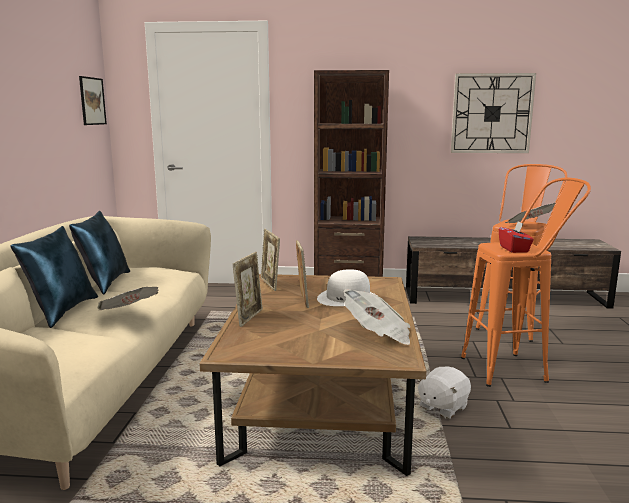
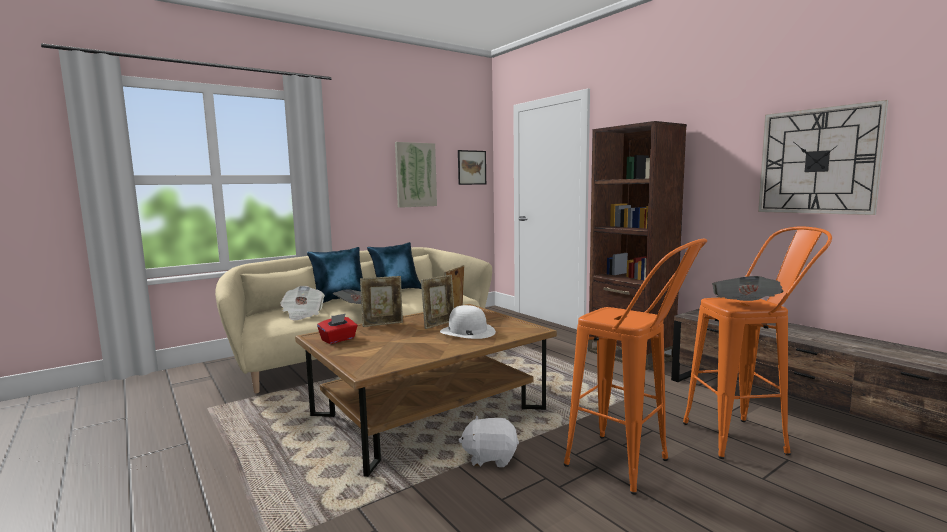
camera: 50 degrees right, 5 degrees down
newspaper [344,289,410,345] -> newspaper moved to [280,286,325,320]
red tissue box [499,221,534,253] -> red tissue box moved to [317,313,358,344]
none -> picture [395,142,437,208]

